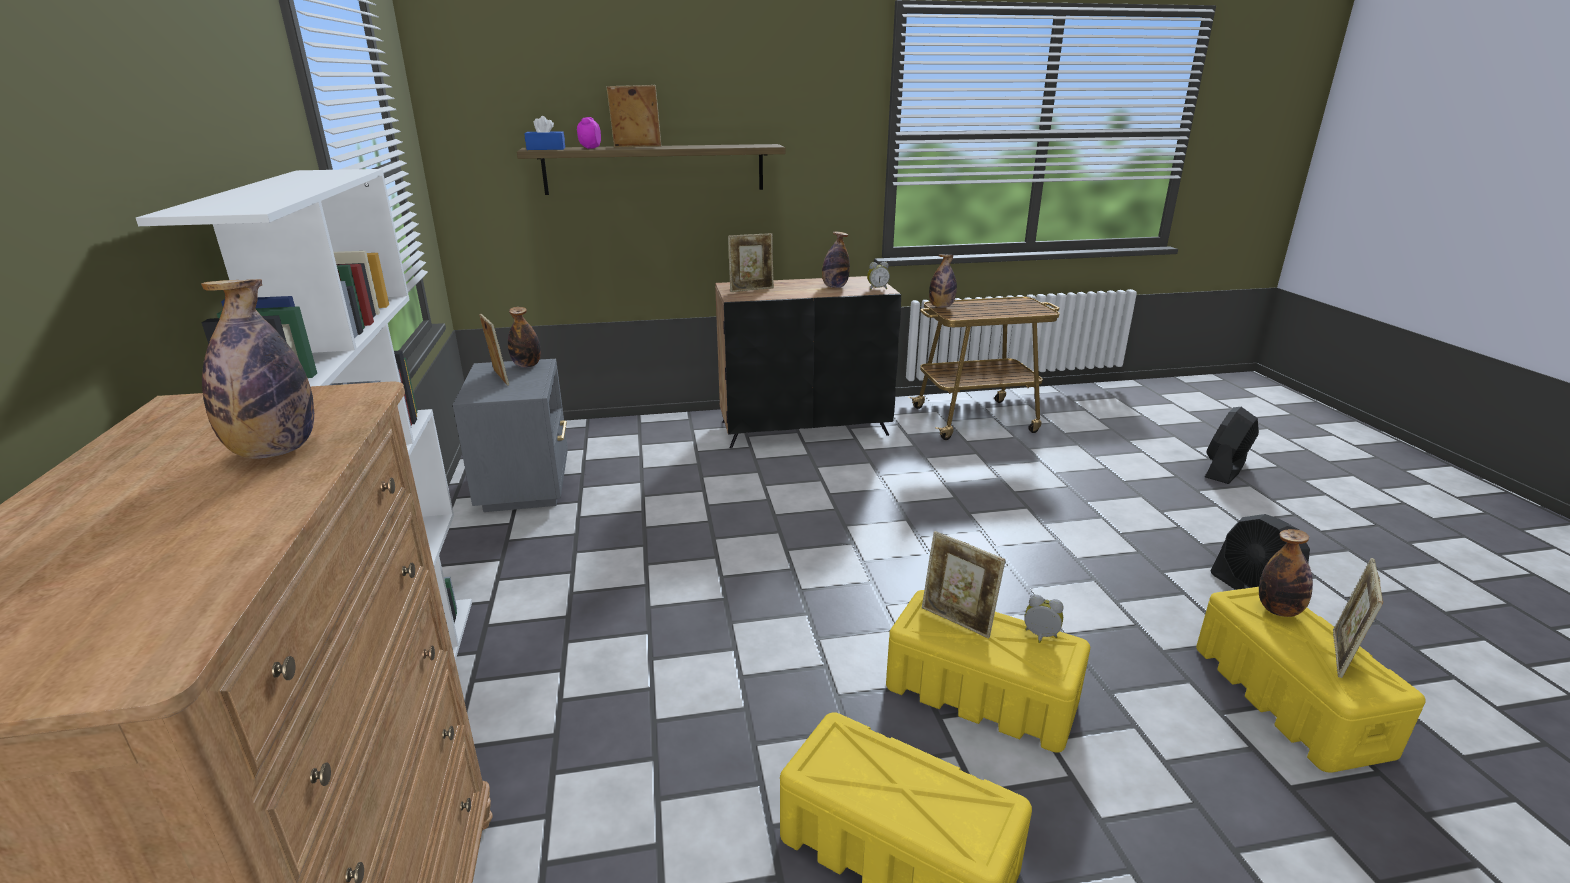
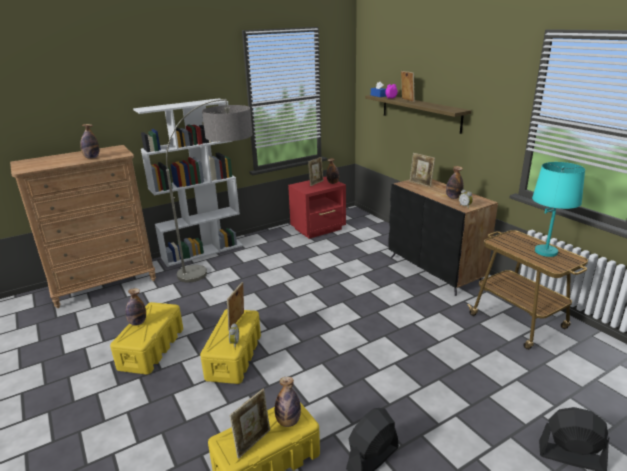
camera: 70 degrees right, 0 degrees up
grey nightstand [453,359,568,512] -> red nightstand [288,176,346,239]
bottle [929,254,957,308] -> bottle moved to [126,288,146,326]
picture frame [1333,558,1384,678] -> picture frame turned 120 degrees clockwise [230,389,270,459]
none -> floor lamp [166,99,253,283]
none -> turquoise table lamp [532,162,585,257]

